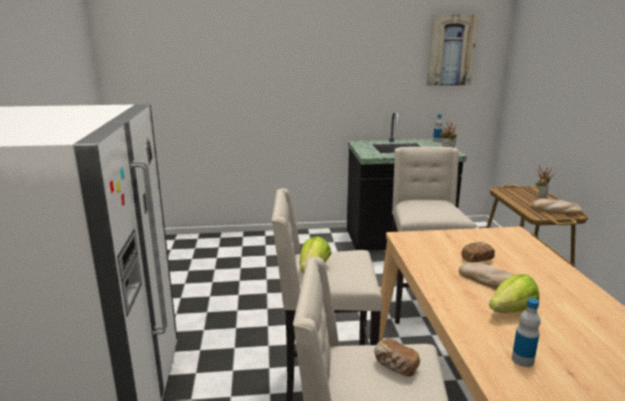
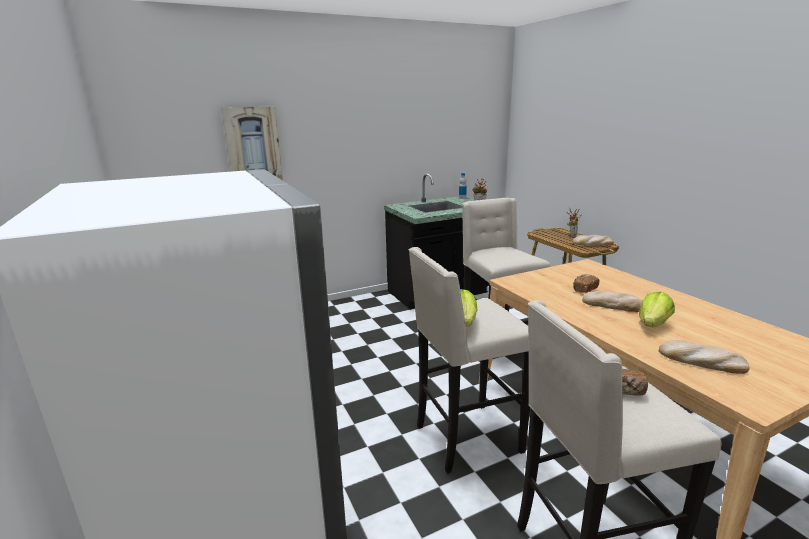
camera: 20 degrees left, 0 degrees up
picture [427,14,478,86] -> picture moved to [221,107,283,181]
bottle [512,298,541,367] -> bread [659,340,750,374]

